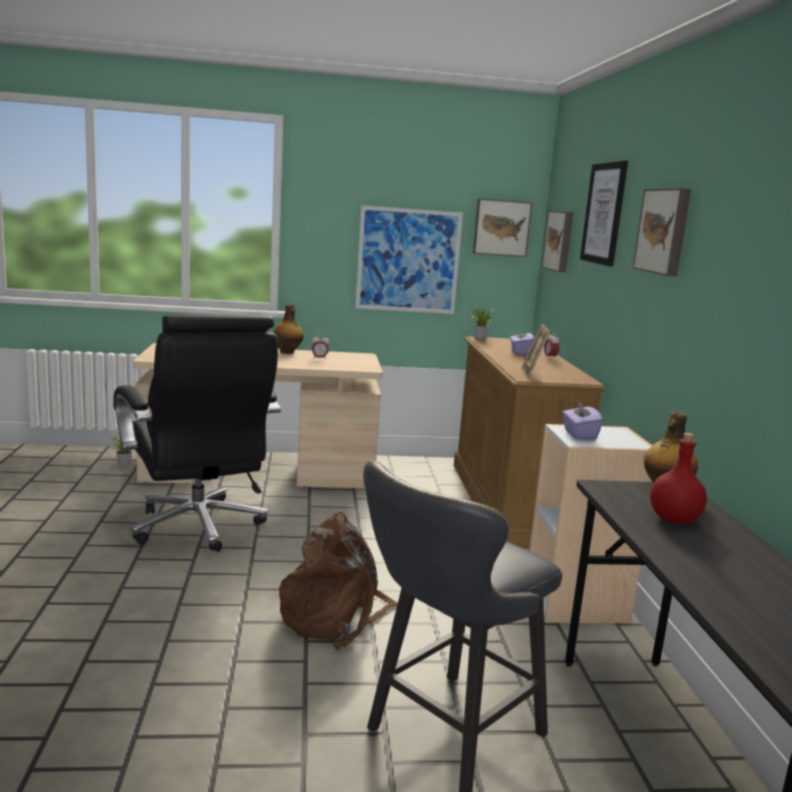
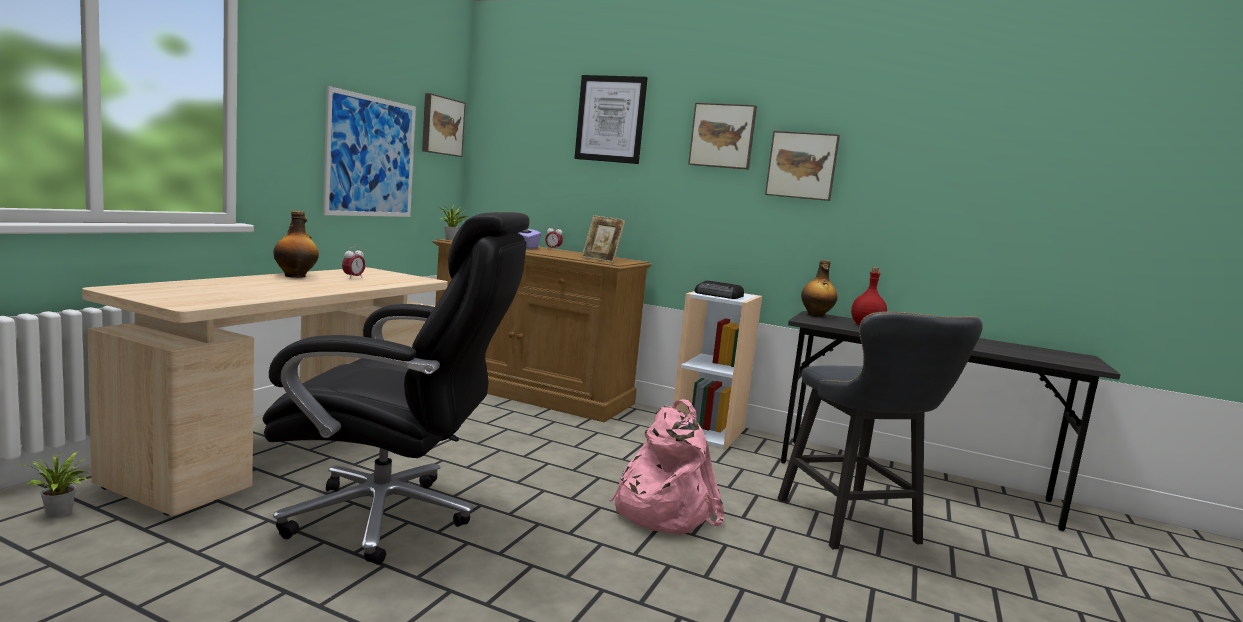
camera: 60 degrees left, 5 degrees down
brown backpack [279,512,398,650] -> pink backpack [609,399,724,534]
picture [542,211,573,273] -> picture moved to [765,131,840,201]
purple tissue box [563,400,603,440] -> radio [695,280,744,299]

